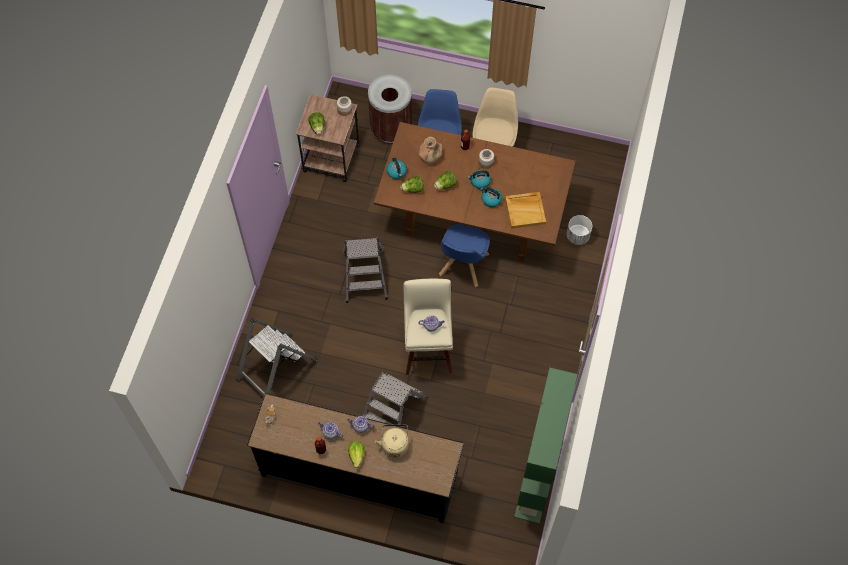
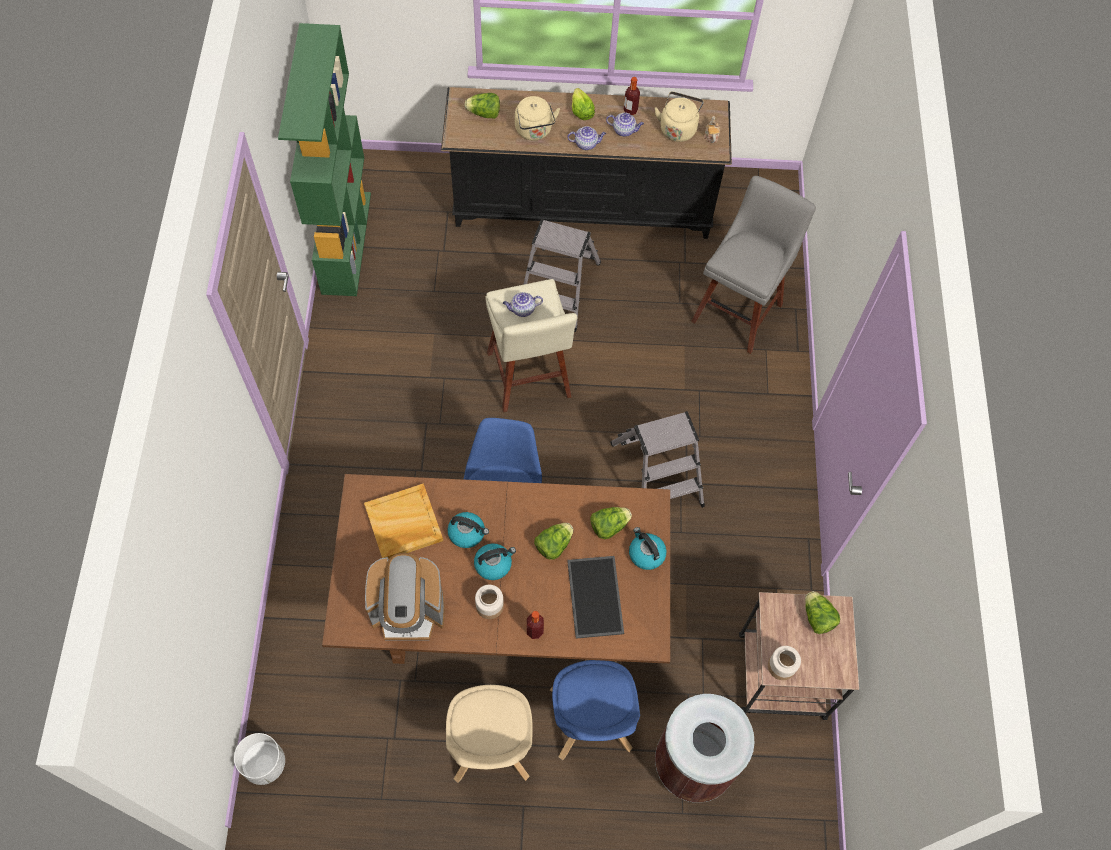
camera: 165 degrees right, 0 degrees up
grey step ladder [236,317,318,396] -> grey stool [691,176,816,354]
brown vase [419,137,442,164] -> tray [567,556,624,639]
white planter [567,215,592,245] -> white planter moved to [234,733,285,785]
none -> coffee machine [365,553,445,641]
none -> lettuce [465,93,500,119]
none -> beige kettle [654,92,704,142]

